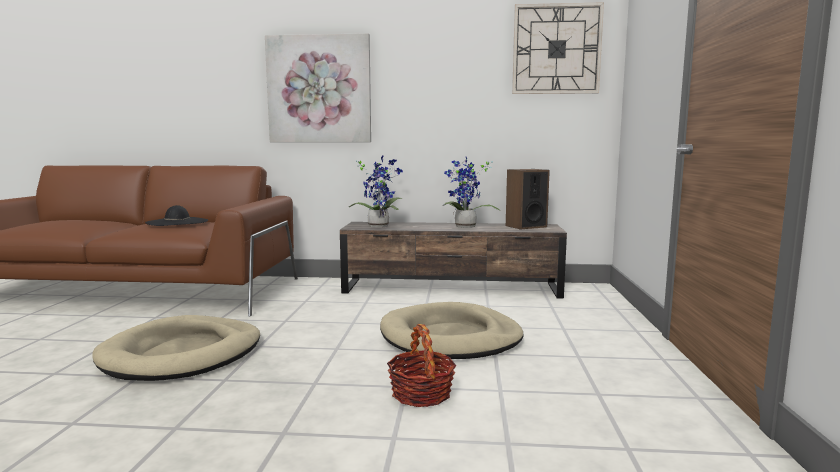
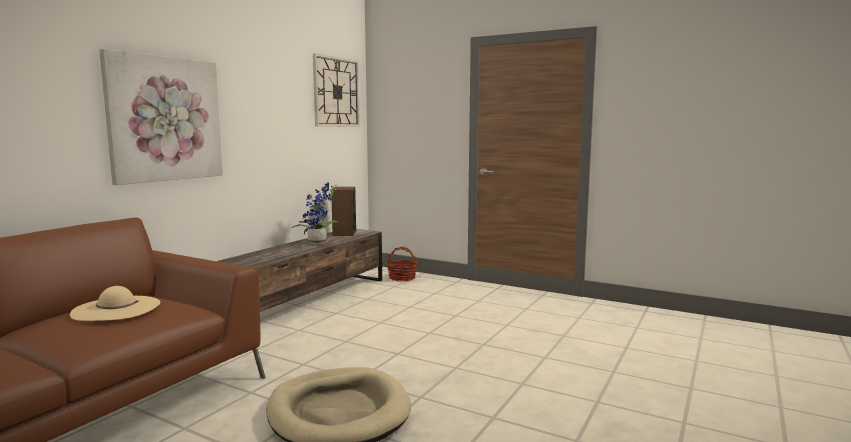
camera: 65 degrees left, 0 degrees up
black hat [145,205,208,226] -> beige hat [70,286,160,321]
potted plant [349,155,403,228] -> none
beige dog bed [380,302,523,359] -> none
basket [387,324,456,407] -> basket moved to [387,246,417,281]

